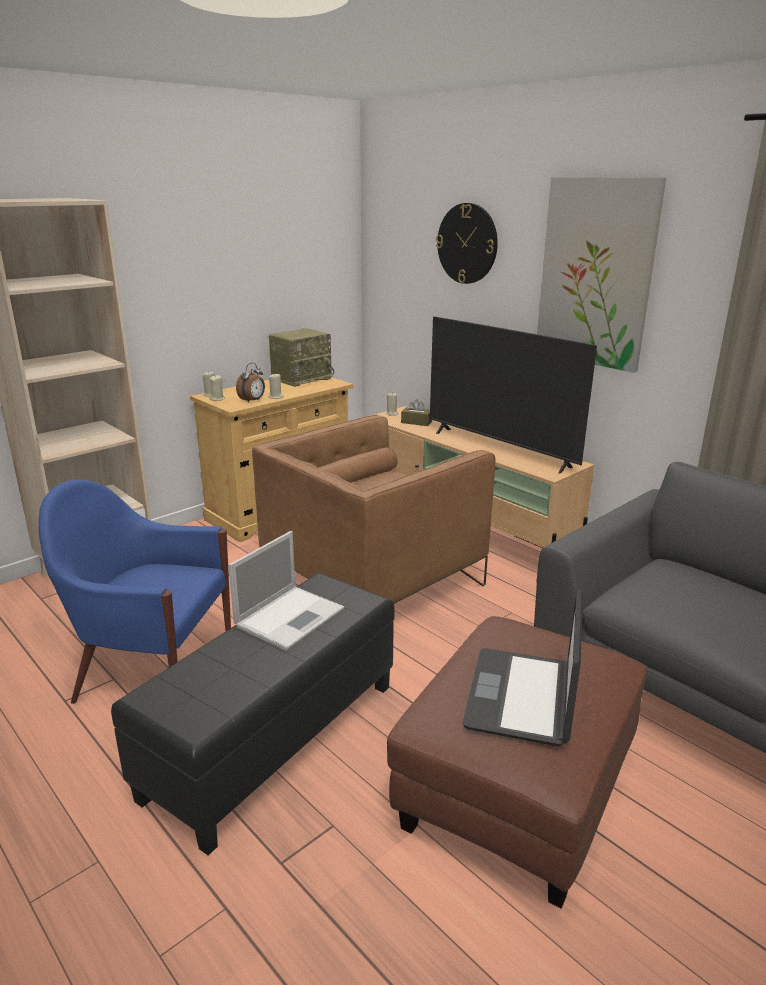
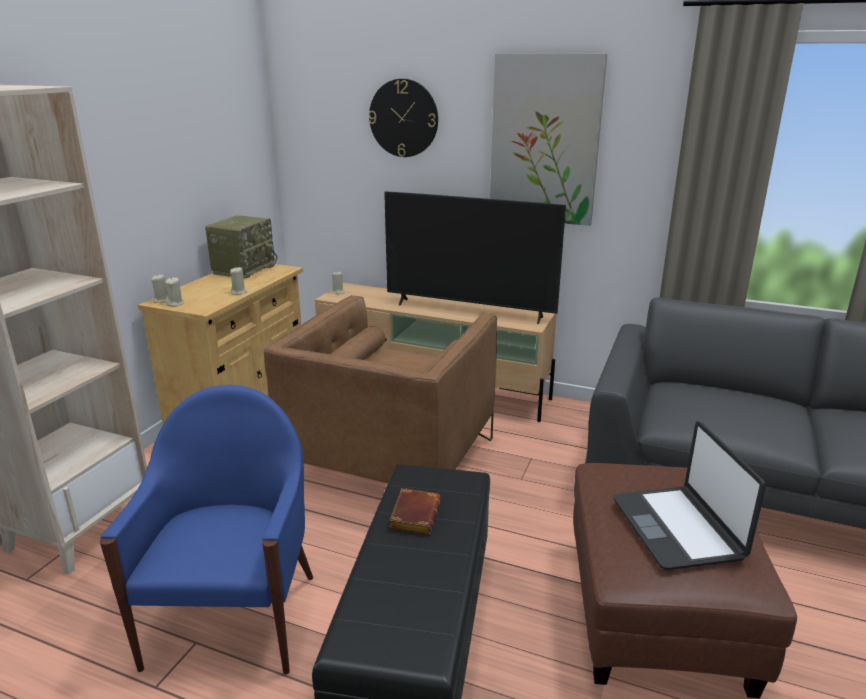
camera: 25 degrees left, 0 degrees up
blue armchair [39,480,231,704] -> blue armchair turned 105 degrees clockwise [100,385,313,674]
laptop [228,531,344,651] -> brown book [389,488,441,535]
alarm clock [236,363,265,403] -> none
brown tissue box [401,399,432,426] -> none

